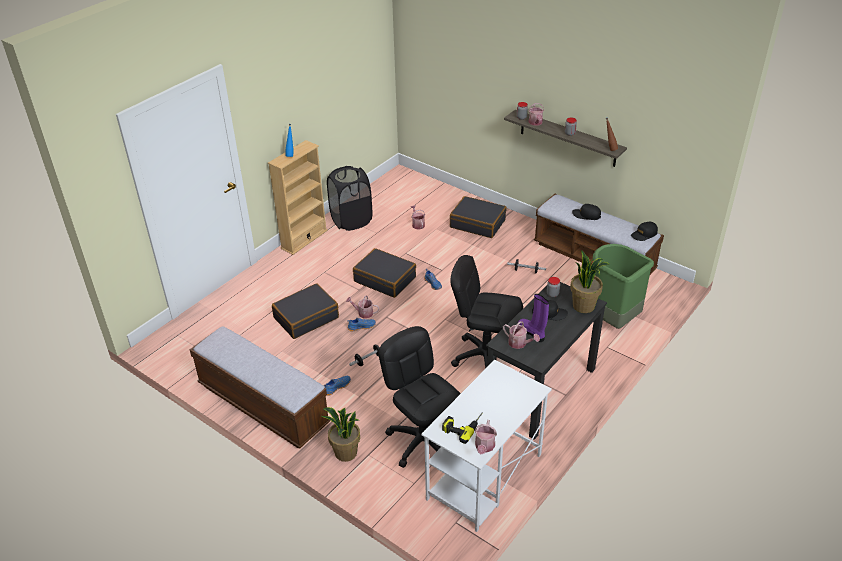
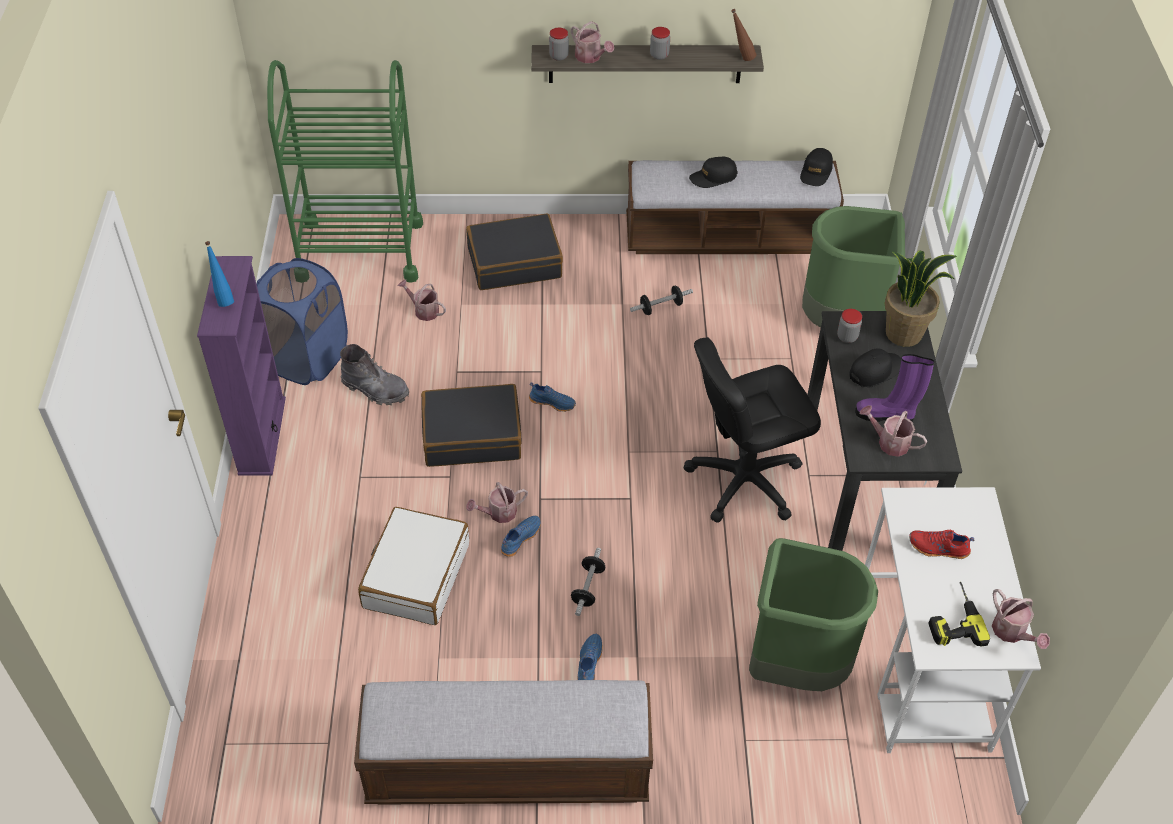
camera: 40 degrees left, 10 degrees up
beige bookcase [268,140,328,255] -> purple bookcase [197,256,286,476]
black suitcase [272,283,339,339] -> white suitcase [358,507,469,625]
potted plant [322,407,360,462] -> none
black laundry basket [327,166,372,231] -> blue laundry basket [257,258,348,385]
black office chair [379,326,461,468] -> green trash can [749,538,878,691]
watering can [503,321,540,349] -> watering can turned 150 degrees counterclockwise [860,405,927,457]
none -> green cart [267,60,423,283]
none -> grey boot [340,344,409,405]
none -> red shoe [909,530,974,559]

